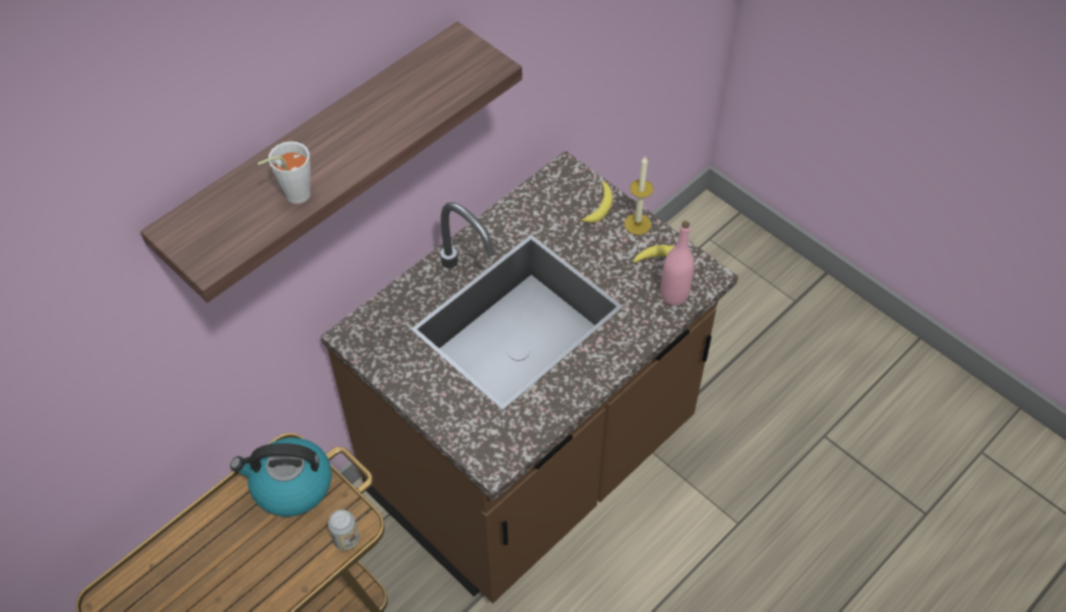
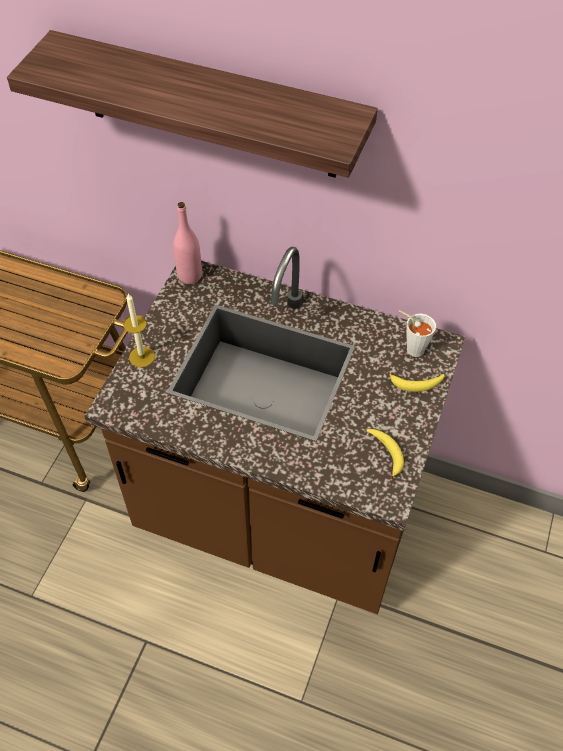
camera: 65 degrees right, 0 degrees up
kettle [230,437,332,517] -> none
white cup [258,141,311,204] -> white cup moved to [398,310,436,357]
can [328,509,359,551] -> none
candle [624,157,654,235] -> candle moved to [123,293,155,367]
pink bottle [661,221,694,306] -> pink bottle moved to [173,202,202,284]

